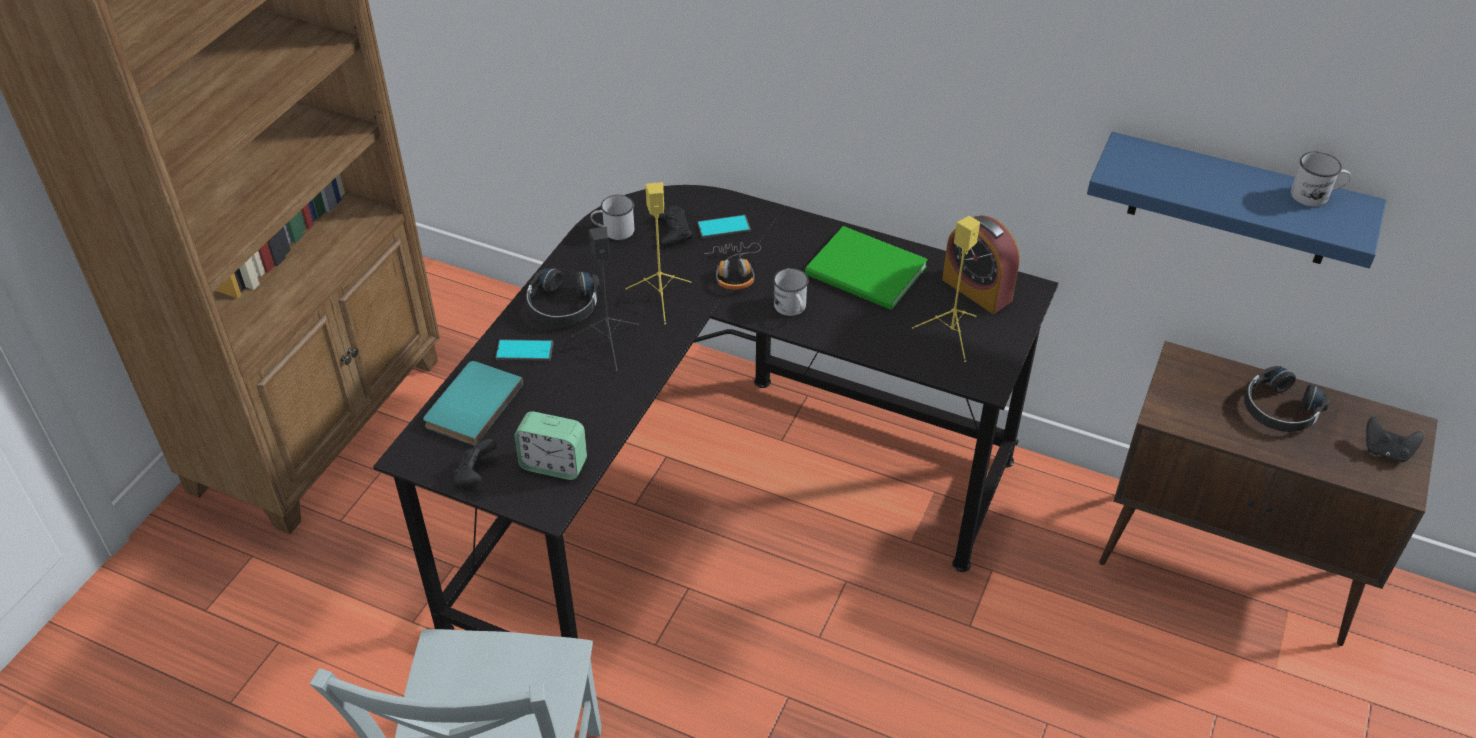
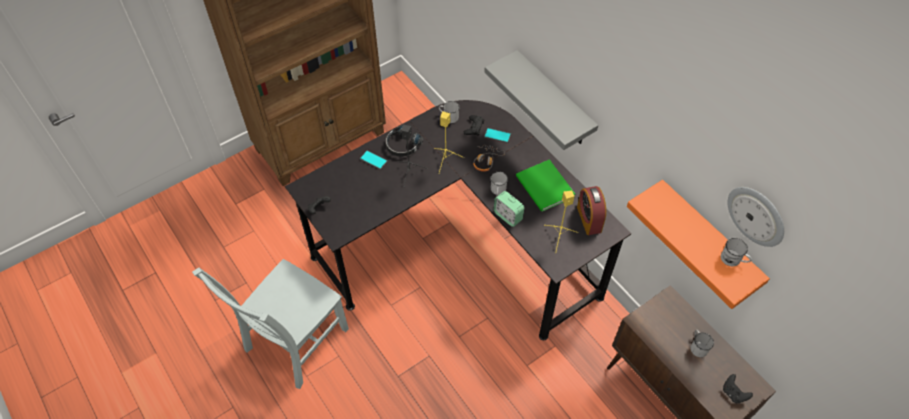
camera: 30 degrees right, 10 degrees up
turquoise book [423,361,523,446] -> none
alarm clock [514,411,587,480] -> alarm clock moved to [494,191,525,227]
blue shelf [1087,132,1387,268] -> orange shelf [627,180,770,309]
black headphones [1244,366,1330,432] -> white mug [690,330,714,357]
none -> grey shelf [484,50,598,150]
none -> wall clock [727,187,784,247]

